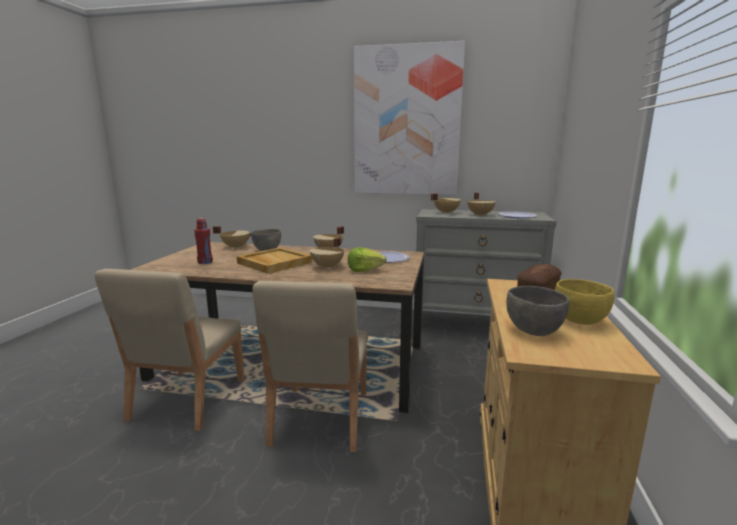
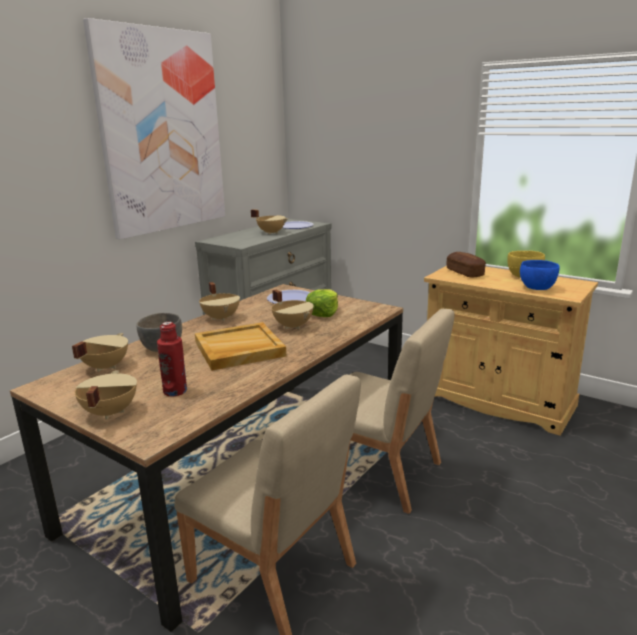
camera: 65 degrees left, 5 degrees up
beige cooking pot [431,193,461,214] -> beige cooking pot moved to [75,370,137,420]
grey bowl [506,286,569,336] -> blue bowl [520,260,560,290]

